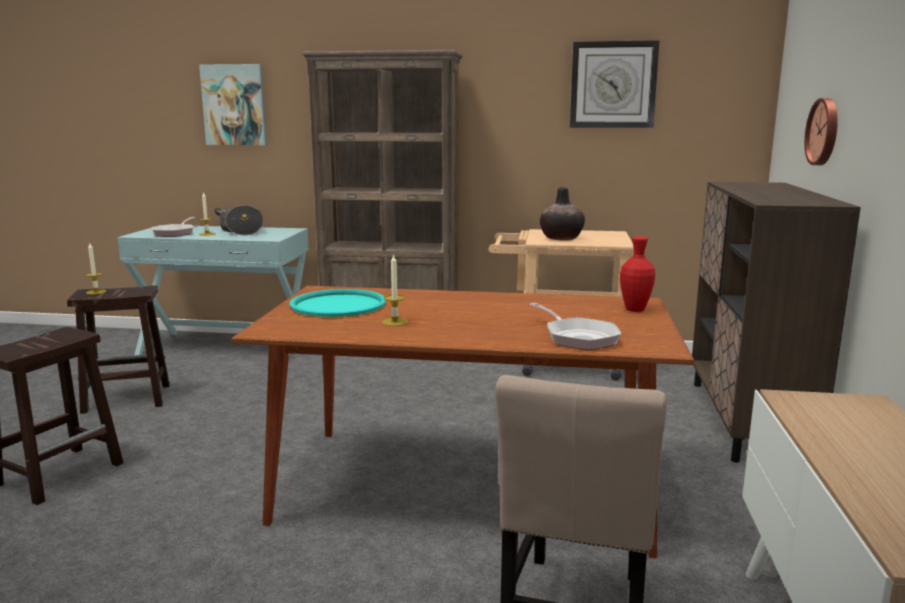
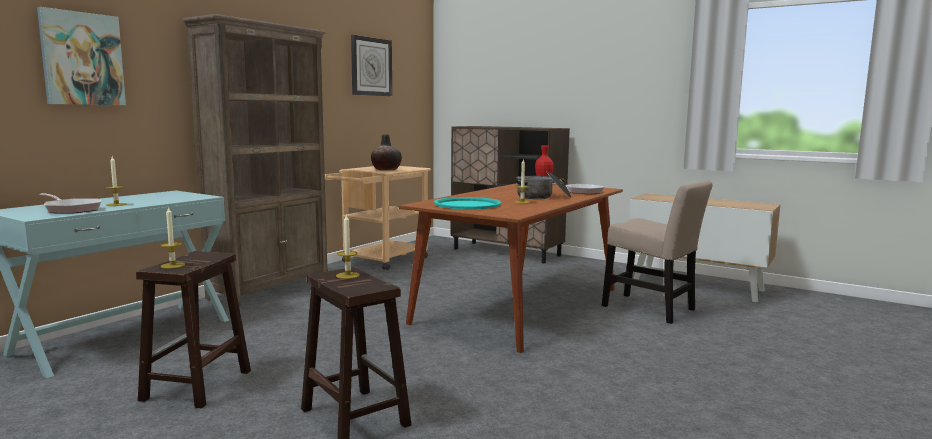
camera: 65 degrees left, 5 degrees down
cooking pot [215,205,264,235] -> cooking pot moved to [516,171,571,199]
wall clock [805,98,838,165] -> none
none -> candle [336,213,360,279]

